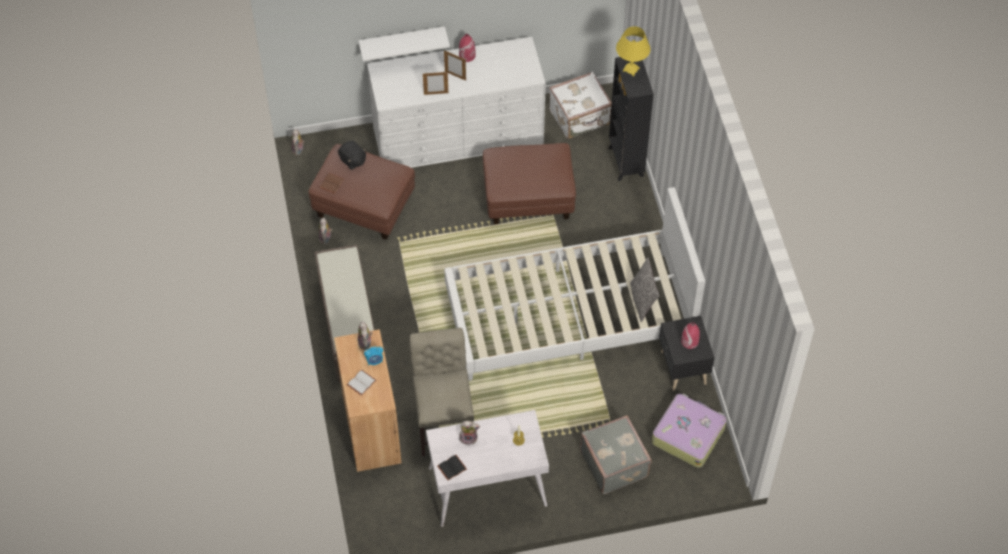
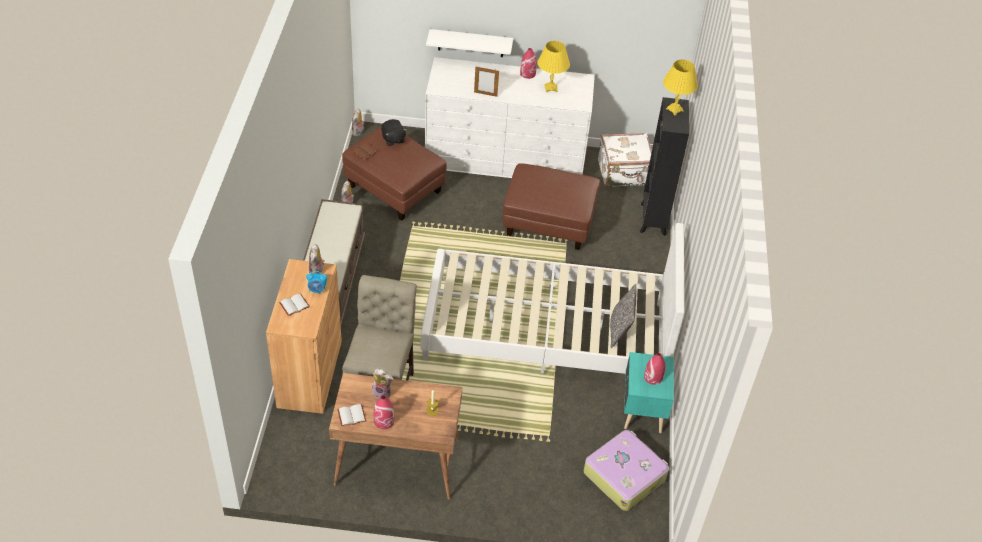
camera: 15 degrees right, 10 degrees down
white desk [426,410,549,527] -> brown desk [329,373,462,499]
black book [437,455,467,480] -> white book [338,404,366,426]
picture frame [444,50,466,81] -> none
grey suitcase [580,415,652,494] -> none
black nightstand [659,316,714,391] -> turquoise nightstand [624,352,674,433]
none -> red vase [374,395,394,429]
none -> yellow table lamp [537,41,570,92]

